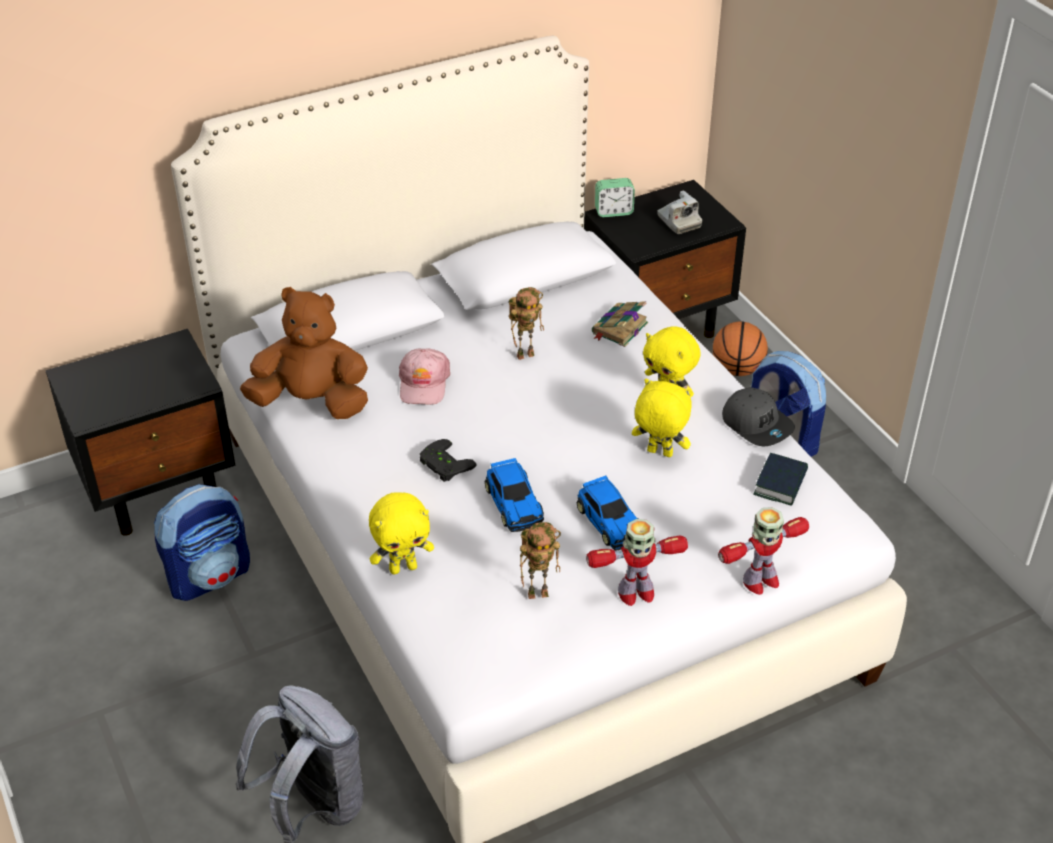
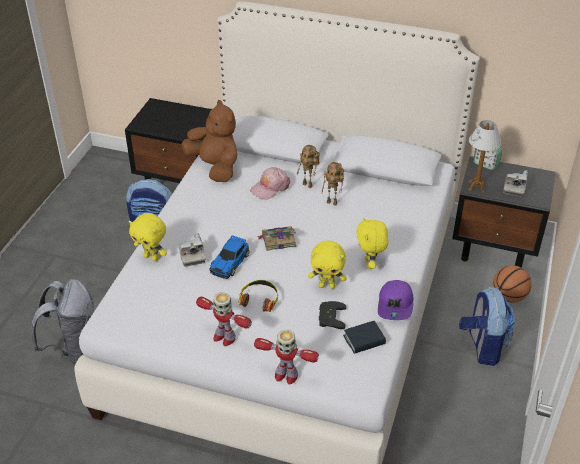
camera: 45 degrees right, 0 degrees up
black game controller [420,439,477,482] -> black game controller moved to [319,301,346,329]
toy robot [520,522,561,599] -> toy robot moved to [297,145,320,188]
toy car [576,476,638,551] -> headphones [239,280,278,312]
book [592,301,648,347] -> book moved to [257,226,296,251]
yellow plush toy [632,379,693,457] -> yellow plush toy turned 120 degrees clockwise [308,240,347,289]
grey cap [722,387,795,446] -> purple cap [378,280,414,320]
none -> camera [179,233,206,267]
none -> table lamp [468,120,501,193]

